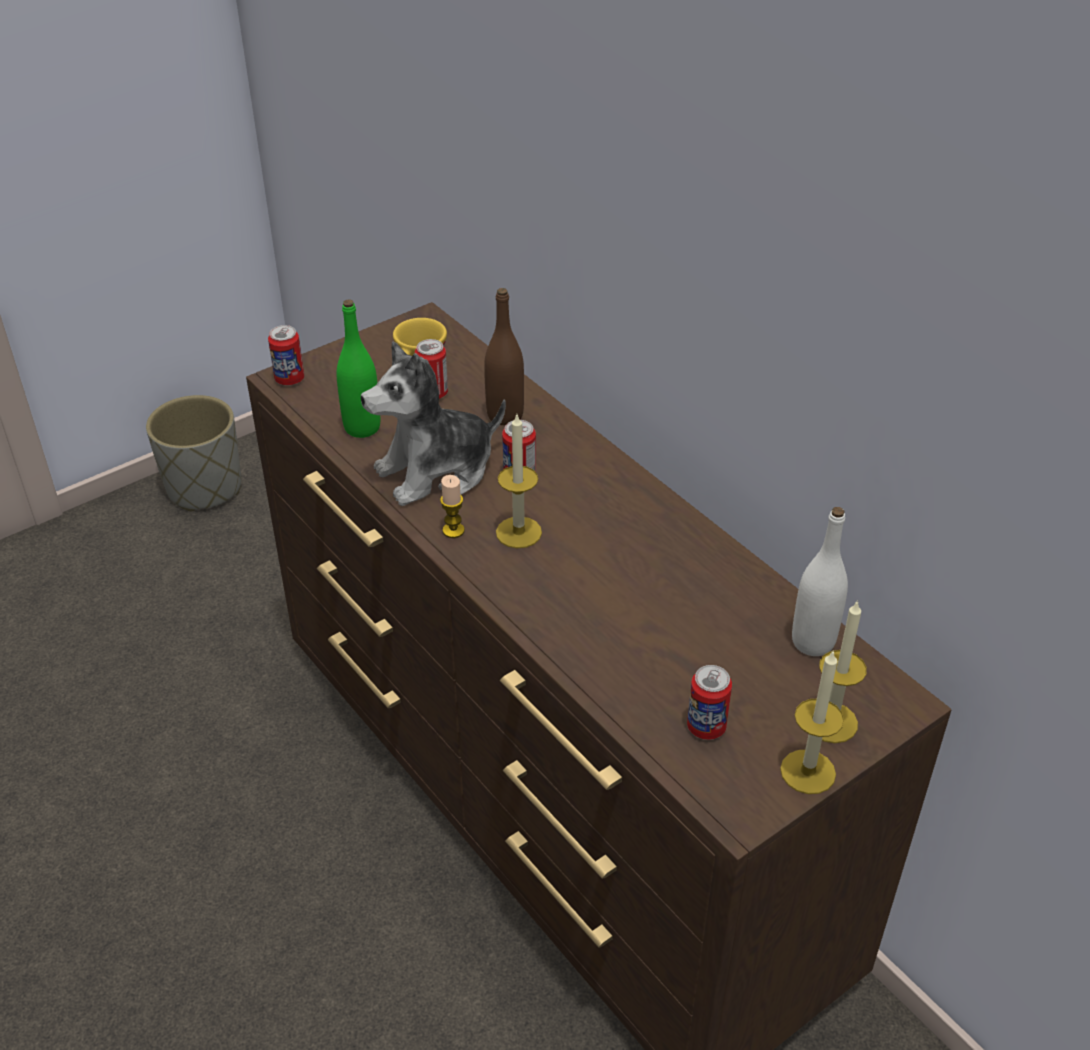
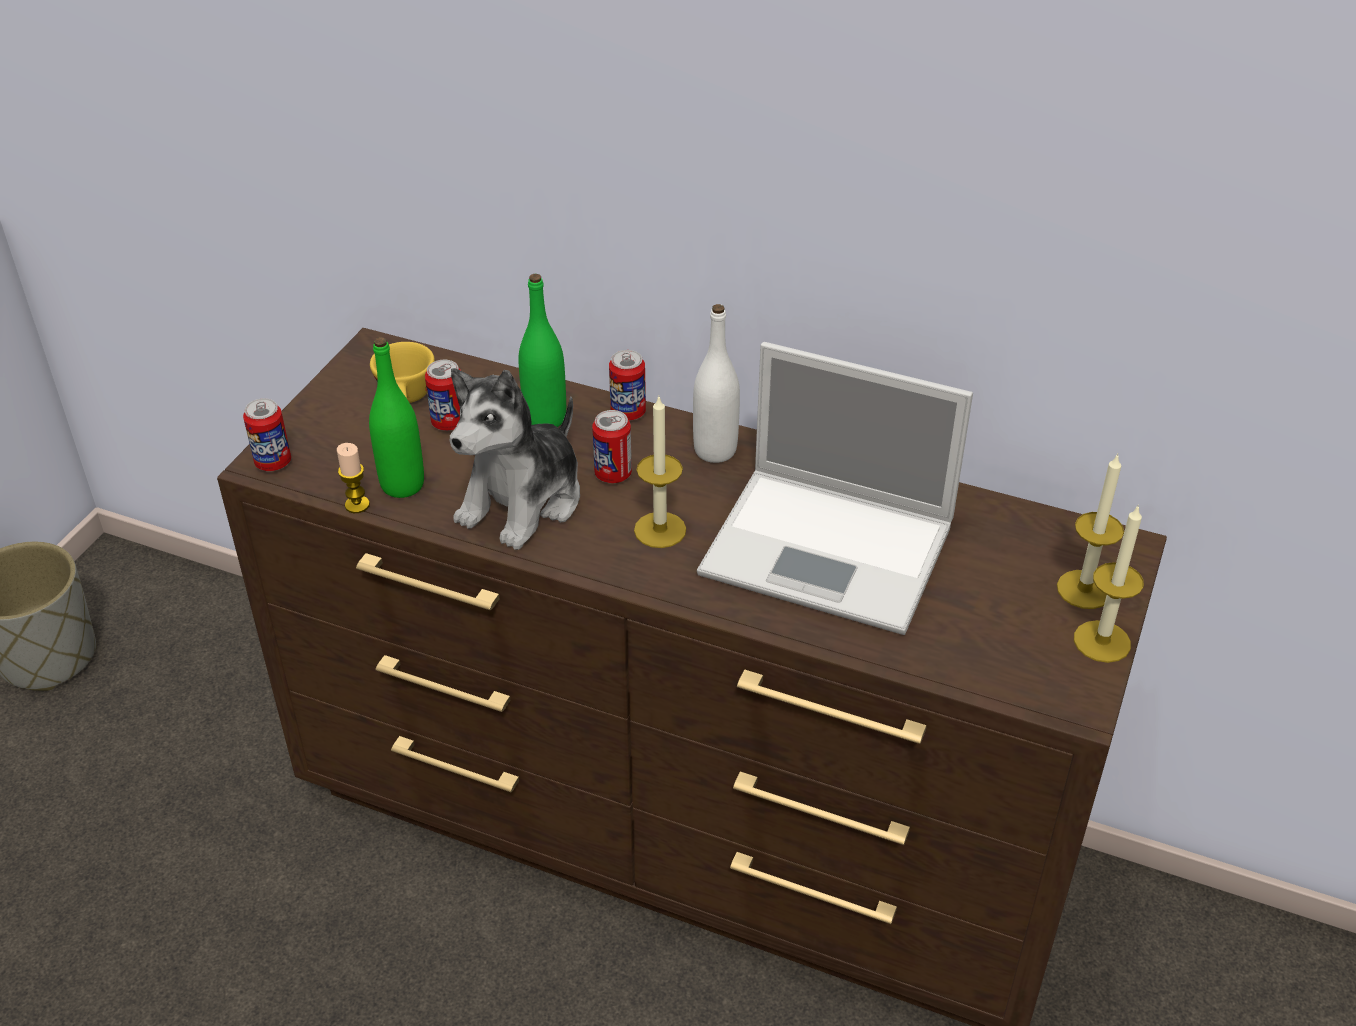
camera: 30 degrees left, 0 degrees up
candle [440,475,465,538] -> candle moved to [337,443,370,513]
brown bottle [484,288,524,425] -> green bottle [519,274,566,427]
can [687,665,732,740] -> can moved to [609,350,646,421]
white bottle [792,507,848,656] -> white bottle moved to [693,304,740,463]
none -> laptop [697,342,973,635]

